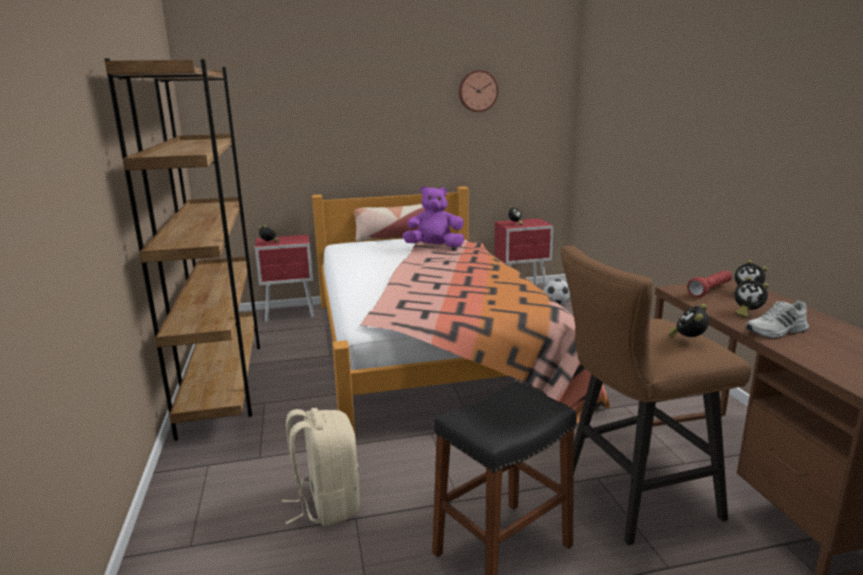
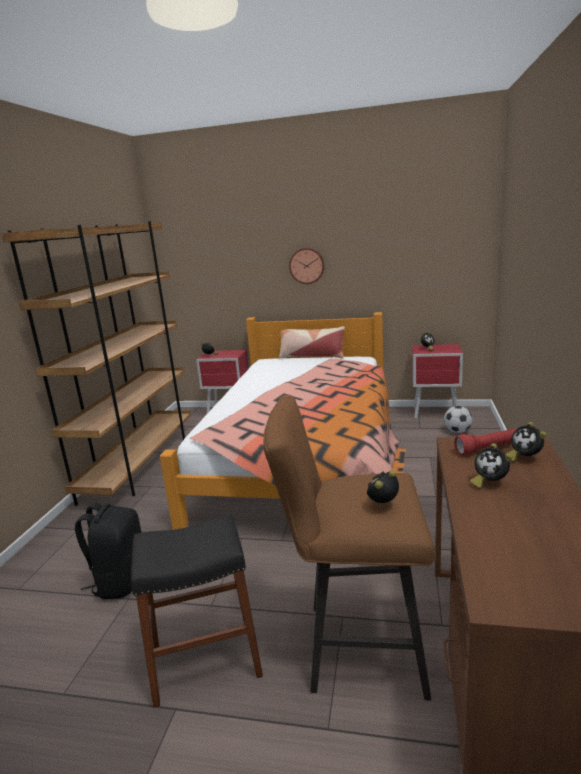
camera: 25 degrees right, 0 degrees up
beige backpack [282,408,360,526] -> black backpack [75,503,142,599]
purple plush toy [402,186,465,247] -> none
wall clock [459,70,498,112] -> wall clock moved to [289,248,325,284]
white shoe [746,300,809,338] -> none

